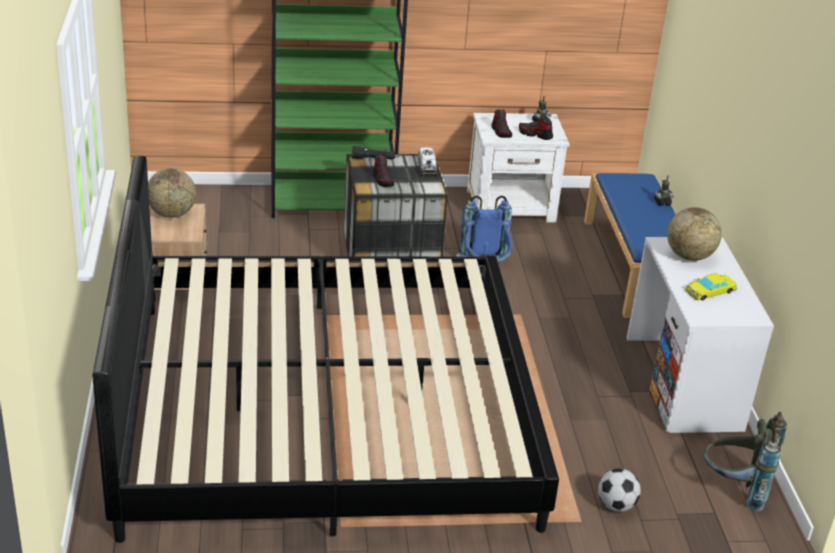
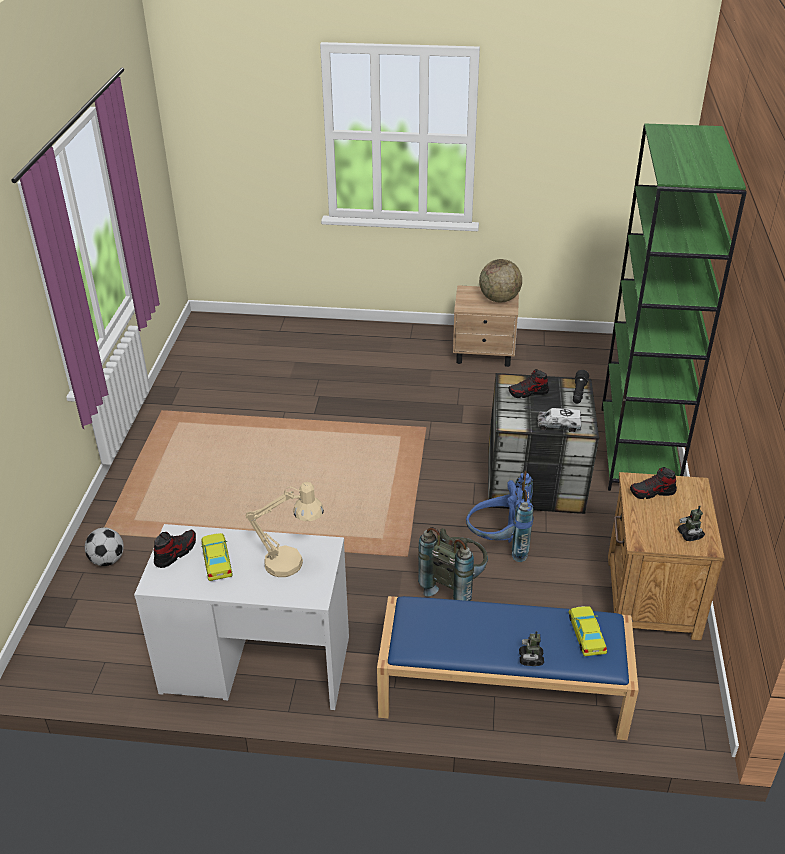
camera: 105 degrees right, 5 degrees up
bed [92,156,559,543] -> none
white nightstand [467,113,570,222] -> brown nightstand [608,472,725,641]
shoe [519,115,553,140] -> shoe moved to [154,529,196,568]
globe [667,207,722,261] -> beige table lamp [245,482,324,577]
grey backpack [704,412,787,512] -> grey backpack moved to [418,527,488,601]
none -> yellow toy car [568,606,607,656]

